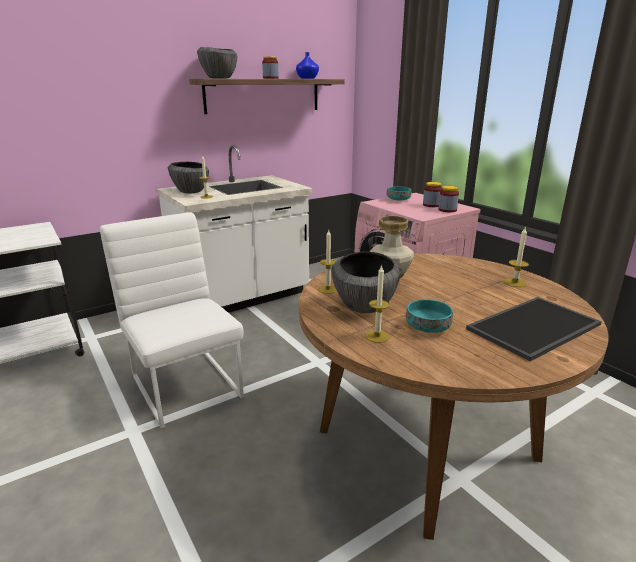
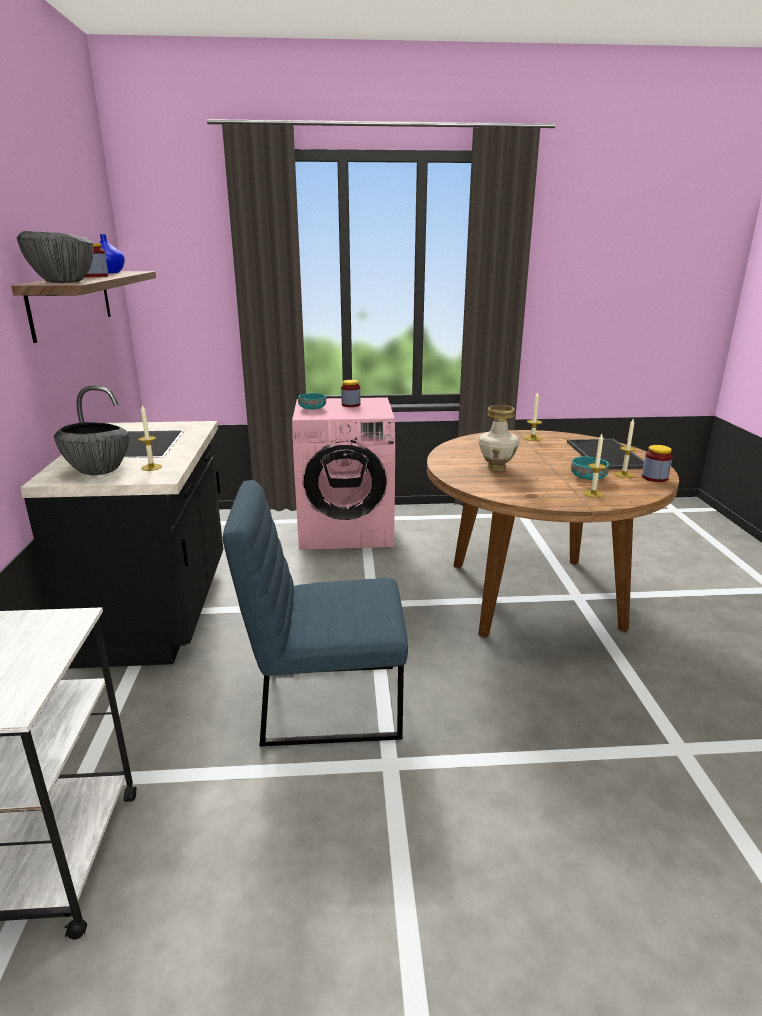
camera: 60 degrees left, 0 degrees up
white chair [100,212,244,428] -> blue chair [223,480,408,747]
white counter [157,145,312,313] -> black counter [20,385,223,669]
candle [318,230,337,294] -> candle moved to [615,419,636,478]
bowl [331,251,402,313] -> none
jar [438,186,459,212] -> jar moved to [642,445,673,482]

